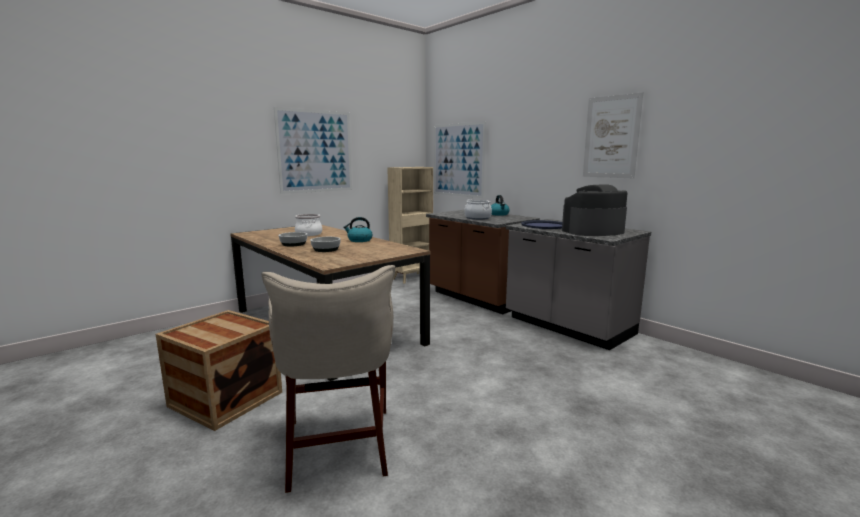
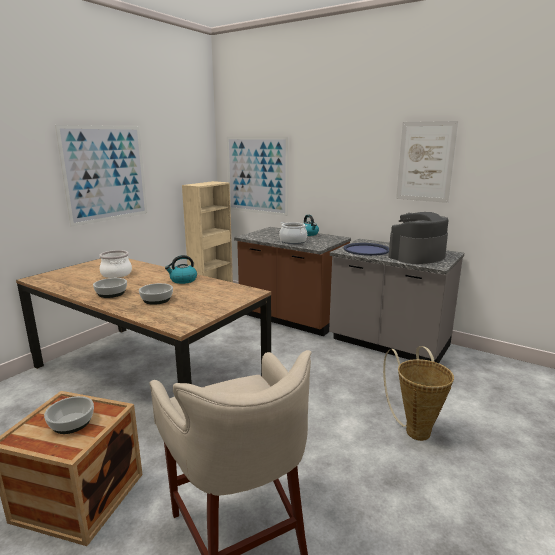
camera: 15 degrees left, 5 degrees up
none -> bowl [44,396,94,434]
none -> basket [383,346,454,441]

